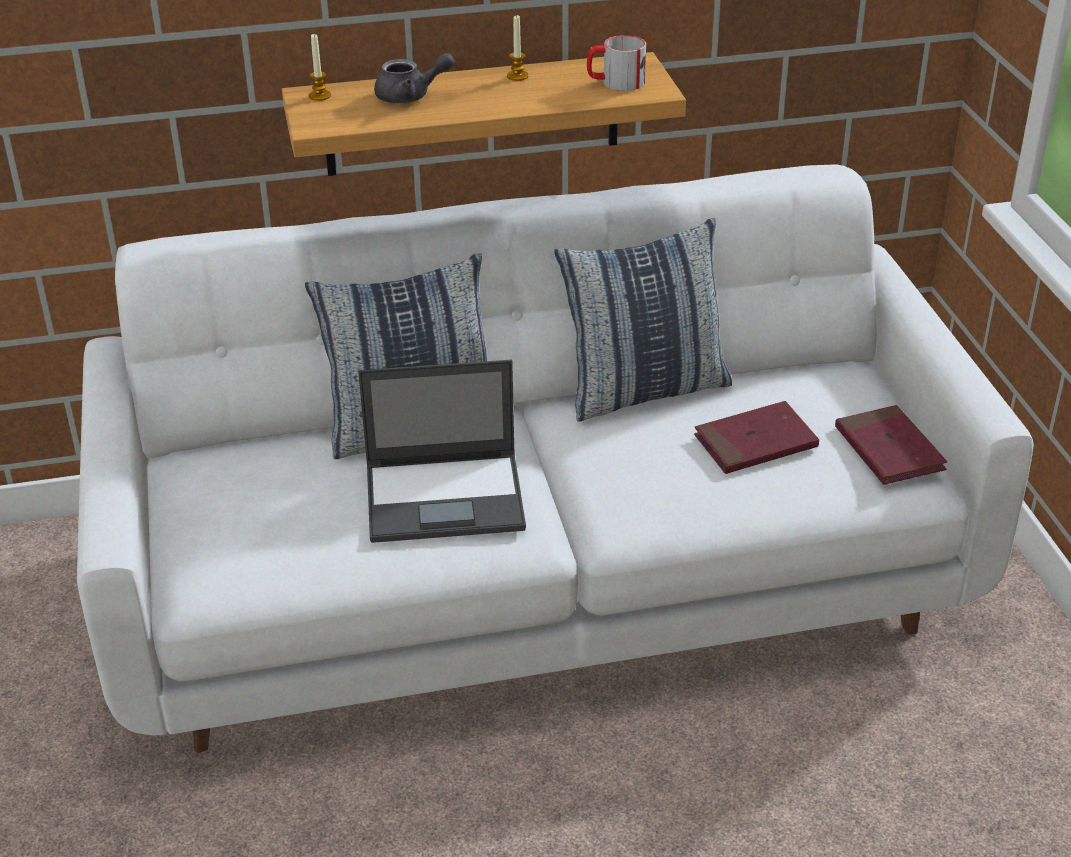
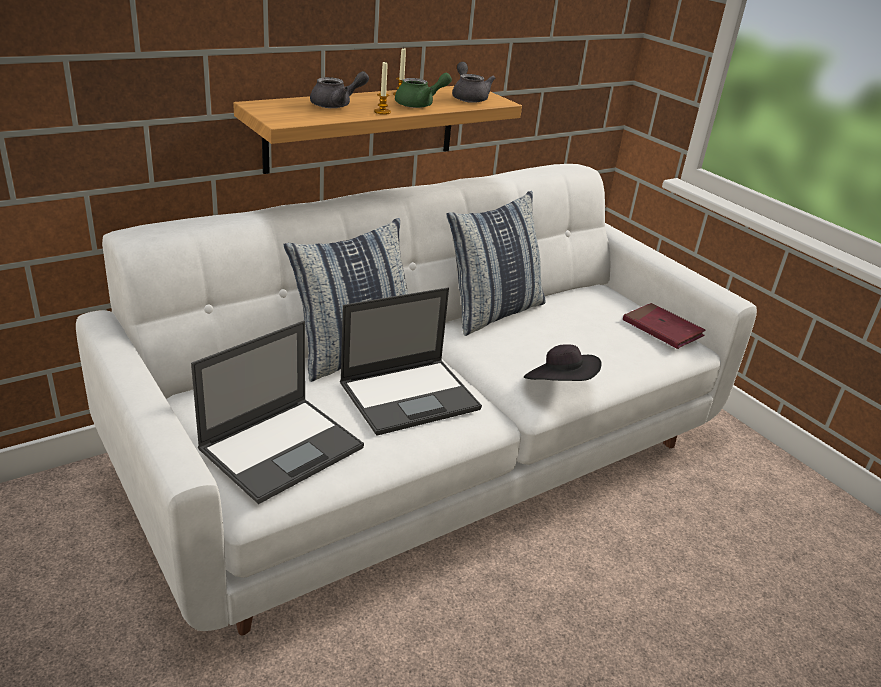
camera: 25 degrees left, 5 degrees down
candle [309,34,331,101] -> candle moved to [374,62,391,115]
mug [587,35,646,91] -> grey teapot [452,62,495,103]
red book [694,401,819,474] -> none
none -> laptop [191,321,364,504]
none -> green teapot [395,73,452,108]
none -> black hat [524,345,602,381]

